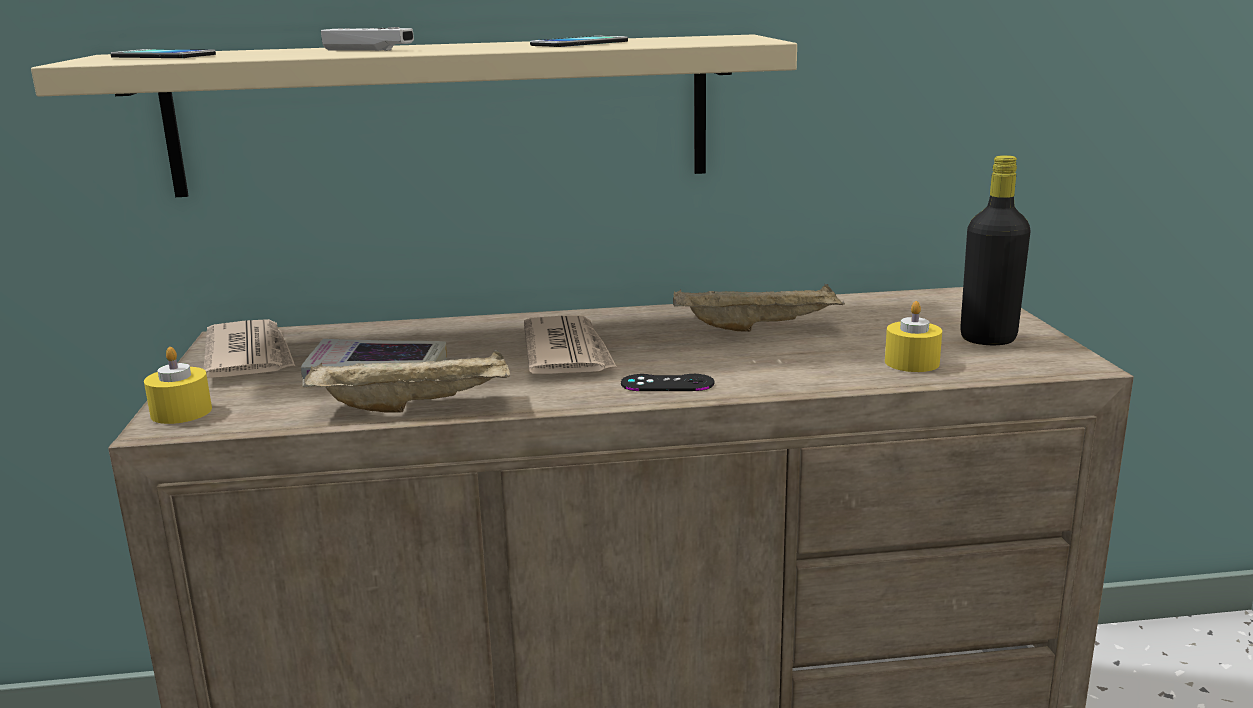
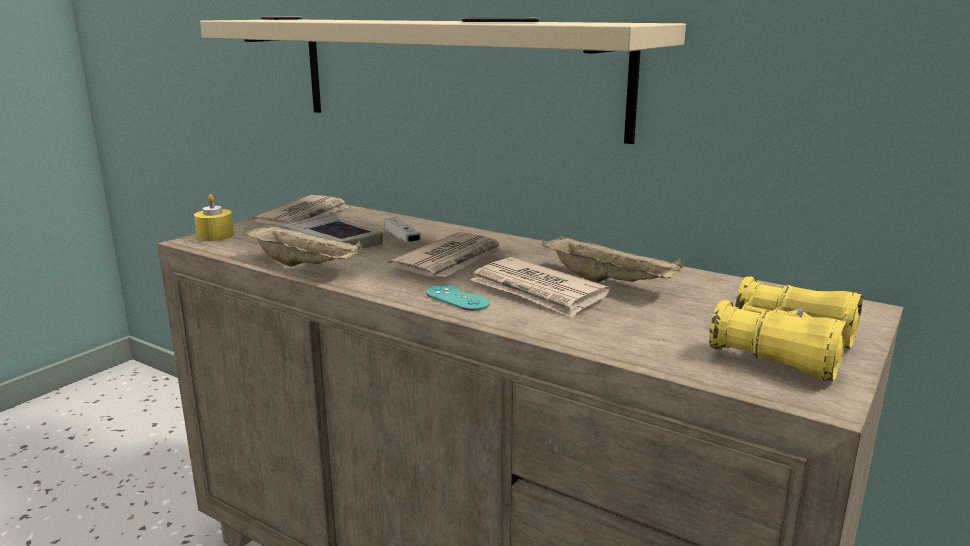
camera: 40 degrees right, 0 degrees up
white game controller [321,27,414,51] -> white game controller moved to [384,217,421,243]
black game controller [621,374,714,391] -> turquoise game controller [426,285,490,311]
yellow candle [885,301,942,372] -> none
black bottle [960,155,1031,345] -> yellow binoculars [709,277,863,381]
none -> newspaper [470,257,610,318]

